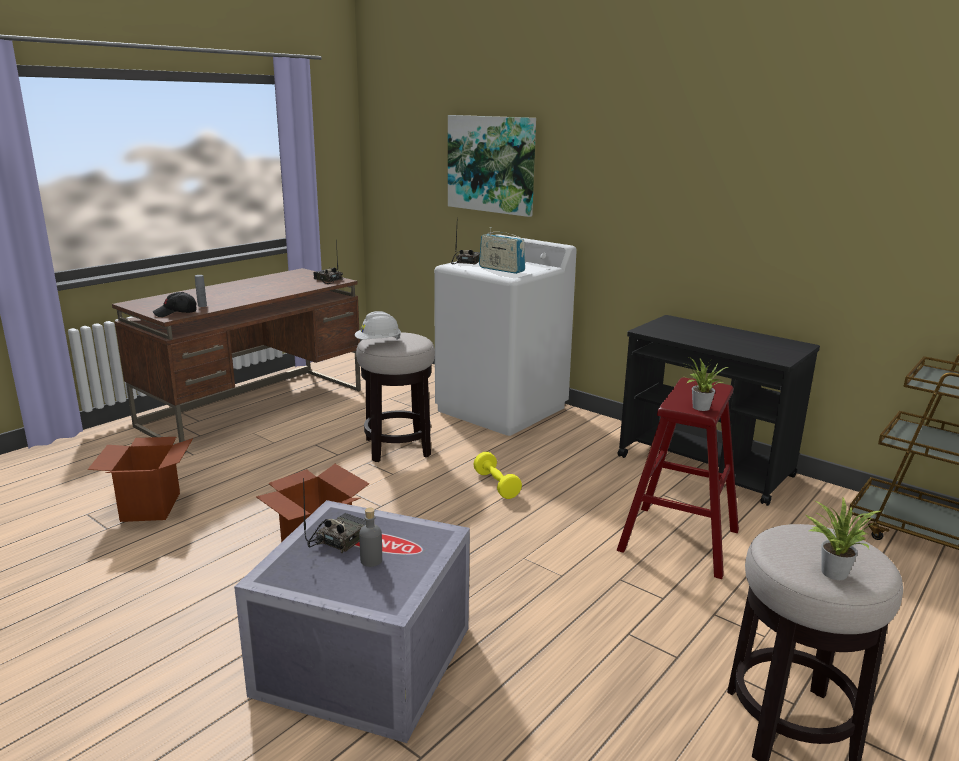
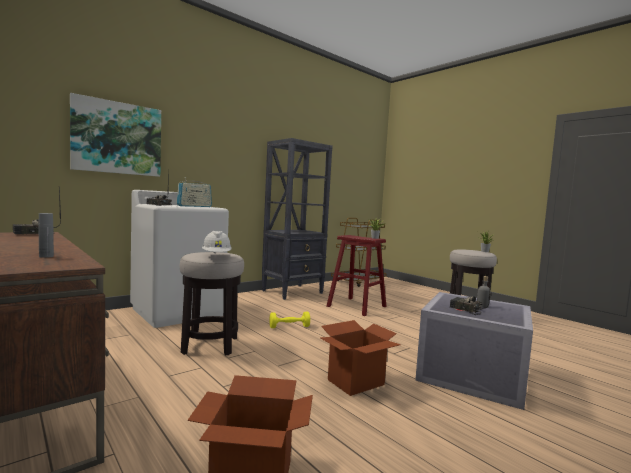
camera: 80 degrees left, 15 degrees down
black cap [153,292,196,317] -> none
black cart [617,315,820,506] -> black bookcase [262,138,333,300]

